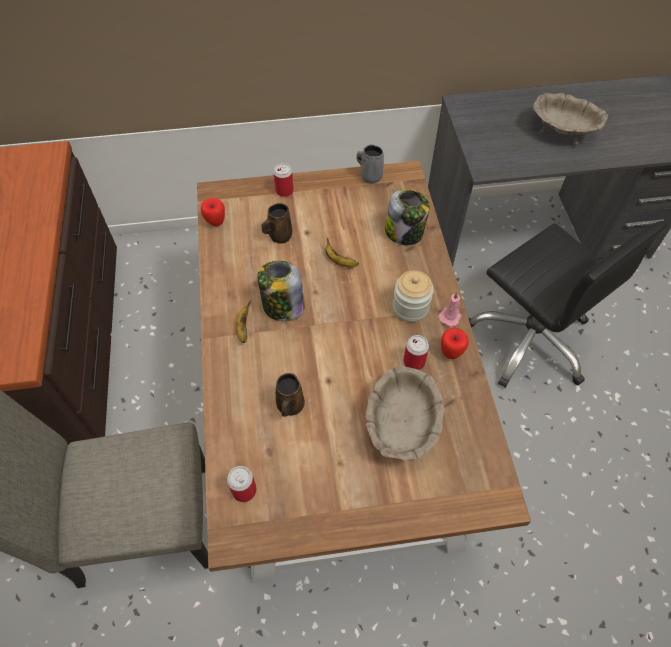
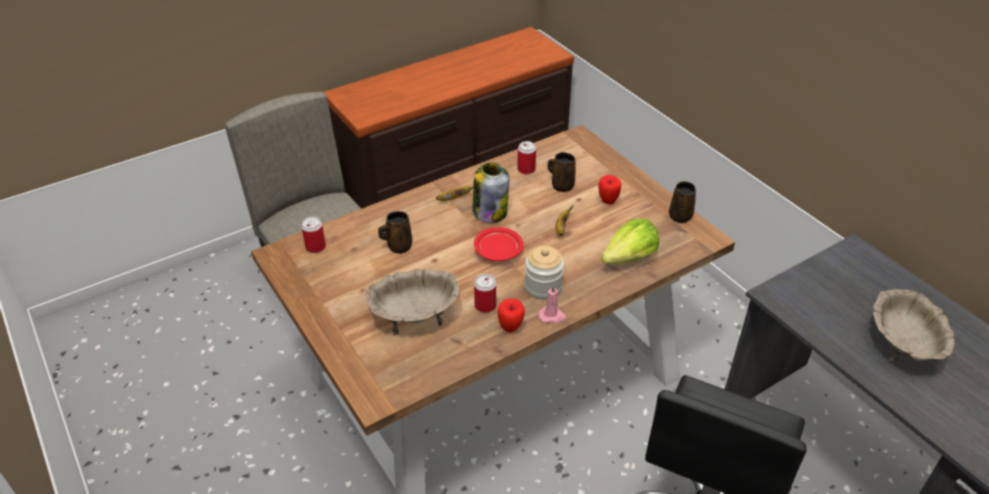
camera: 65 degrees right, 15 degrees down
apple [201,198,225,226] -> apple moved to [598,175,621,205]
can [273,163,294,197] -> can moved to [517,141,536,174]
grey mug [357,144,384,184] -> brown mug [669,181,696,223]
jar [385,189,430,245] -> lettuce [601,219,659,265]
none -> red plate [474,227,524,261]

